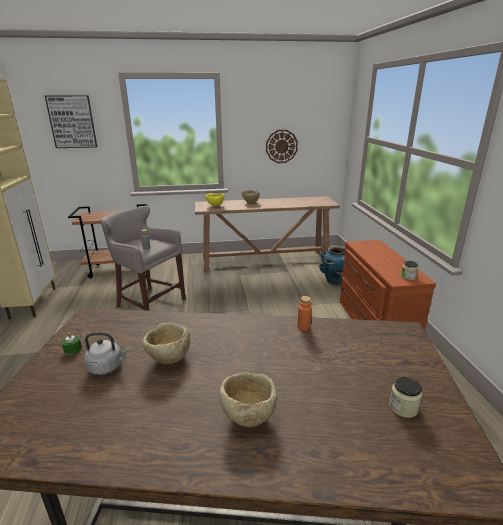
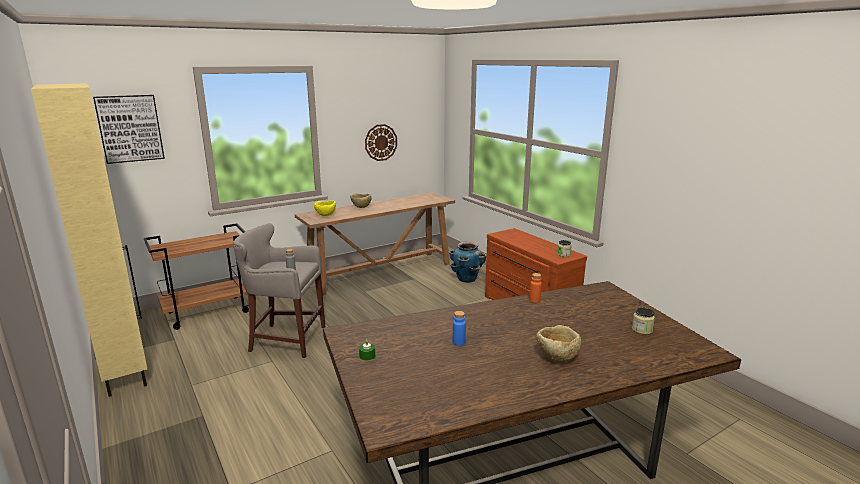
camera: 25 degrees left, 5 degrees down
grey kettle [84,332,129,375] -> none
beige bowl [142,322,190,364] -> blue bottle [453,311,466,346]

